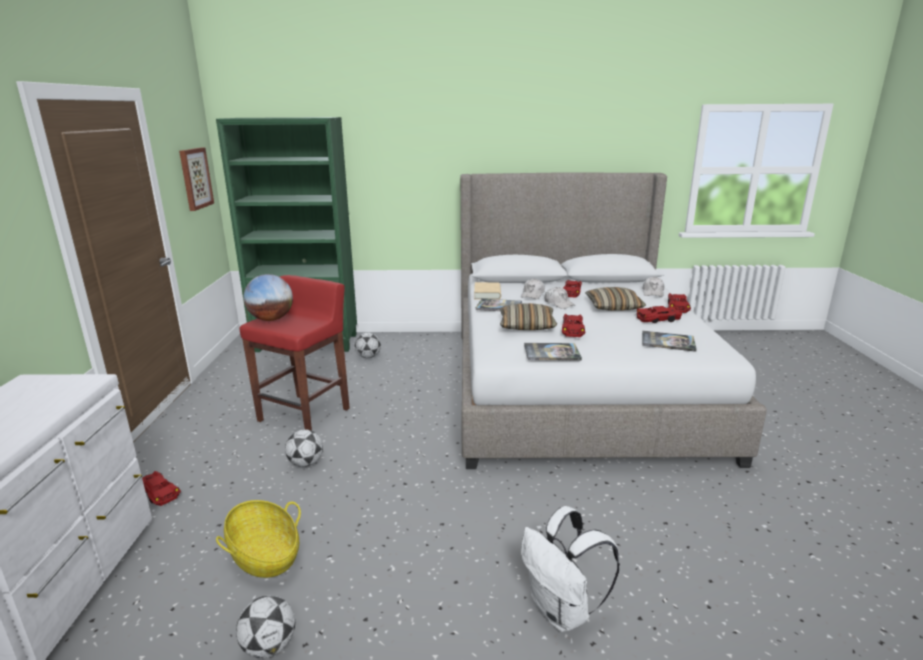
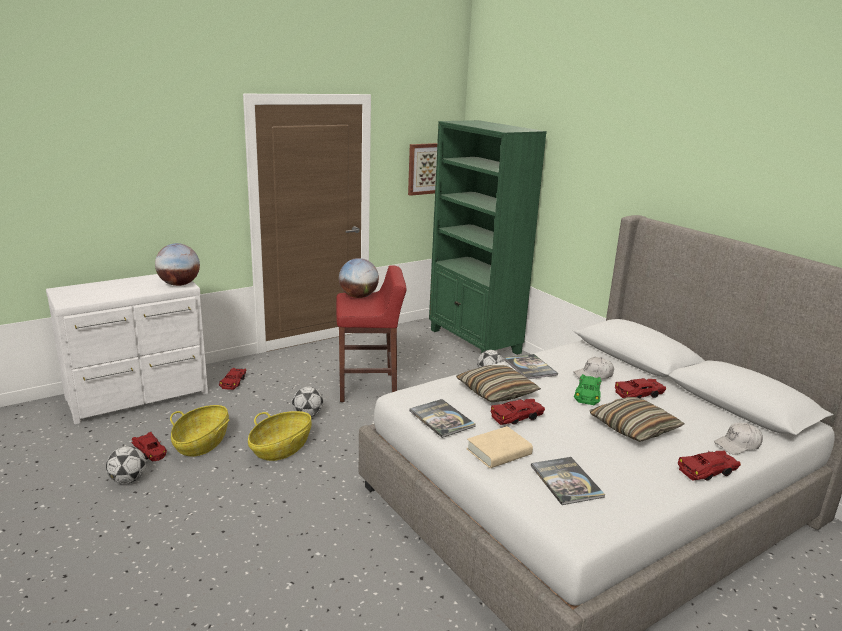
camera: 55 degrees right, 0 degrees up
beige book [474,282,501,300] -> beige book moved to [467,426,533,468]
white backpack [521,506,620,632] -> none
white cap [544,287,575,309] -> green toy car [574,374,601,405]
red toy car [636,306,682,323] -> red toy car moved to [131,432,167,461]
none -> globe [155,243,200,286]
none -> basket [248,411,312,461]

